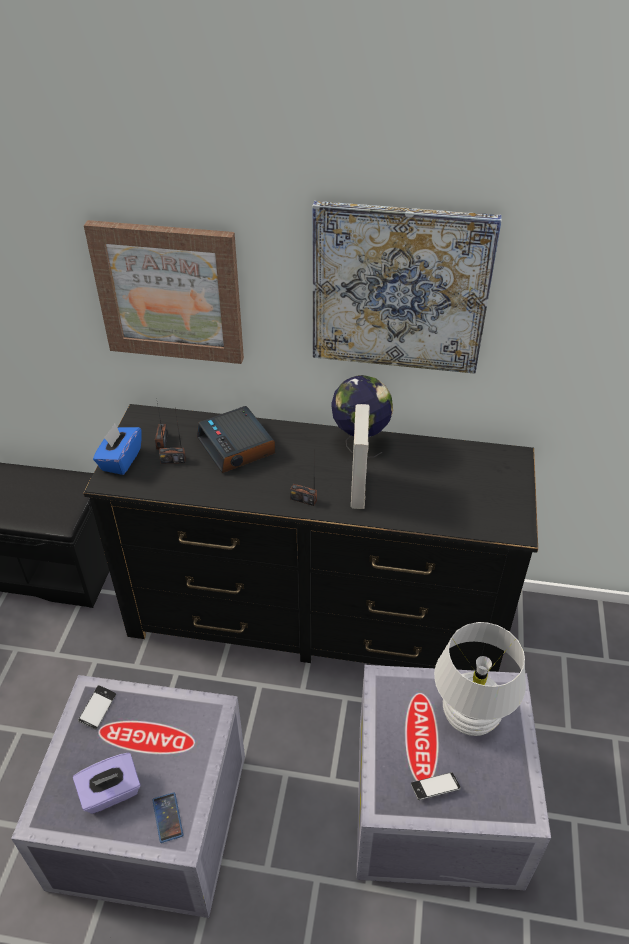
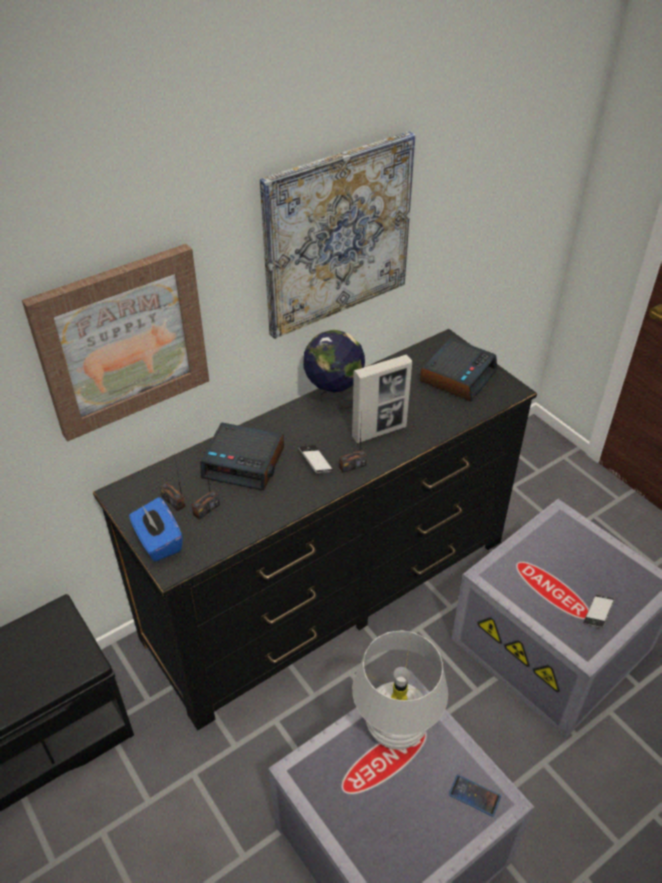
camera: 45 degrees left, 0 degrees up
purple tissue box [73,752,141,814] -> none
phone [78,685,116,730] -> phone moved to [298,445,333,473]
picture frame [351,404,370,509] -> picture frame turned 75 degrees counterclockwise [352,355,412,443]
white table lamp [434,622,526,736] -> white table lamp moved to [352,630,448,750]
none -> alarm clock [420,338,497,402]

